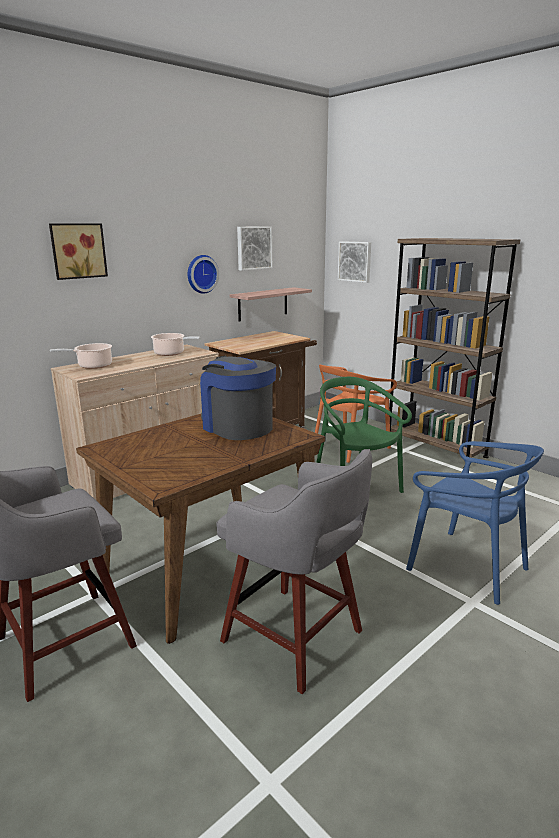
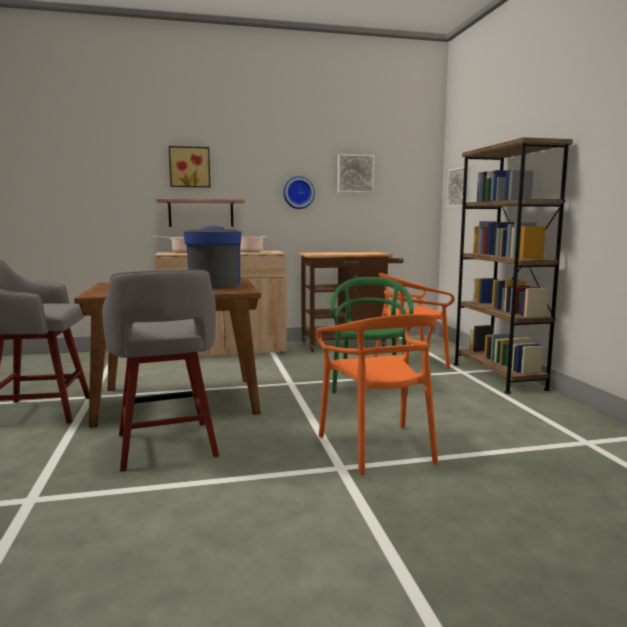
camera: 30 degrees right, 10 degrees down
shelf [230,287,312,321] -> shelf moved to [156,199,245,227]
blue chair [406,441,544,605] -> orange chair [316,314,438,475]

